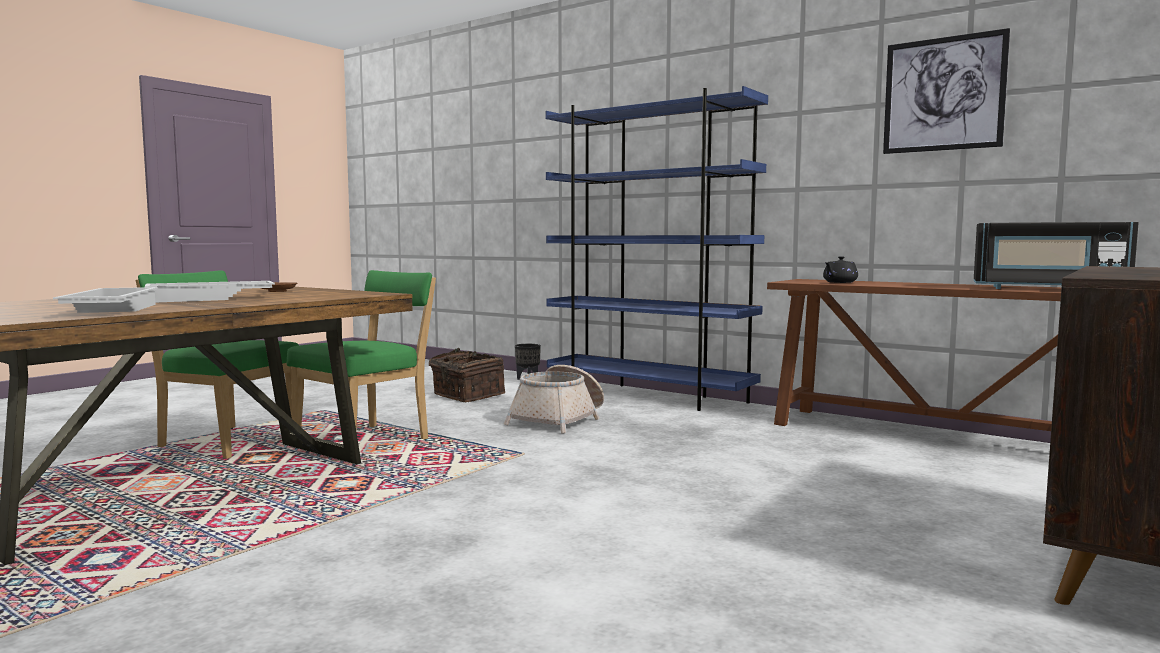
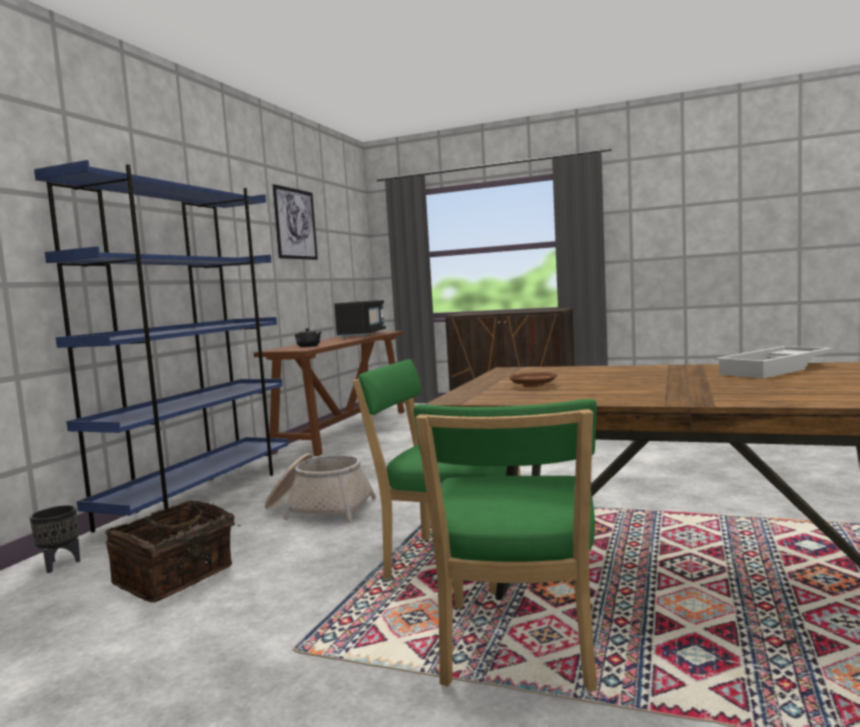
camera: 105 degrees left, 0 degrees up
white tray [145,281,275,302] -> none

